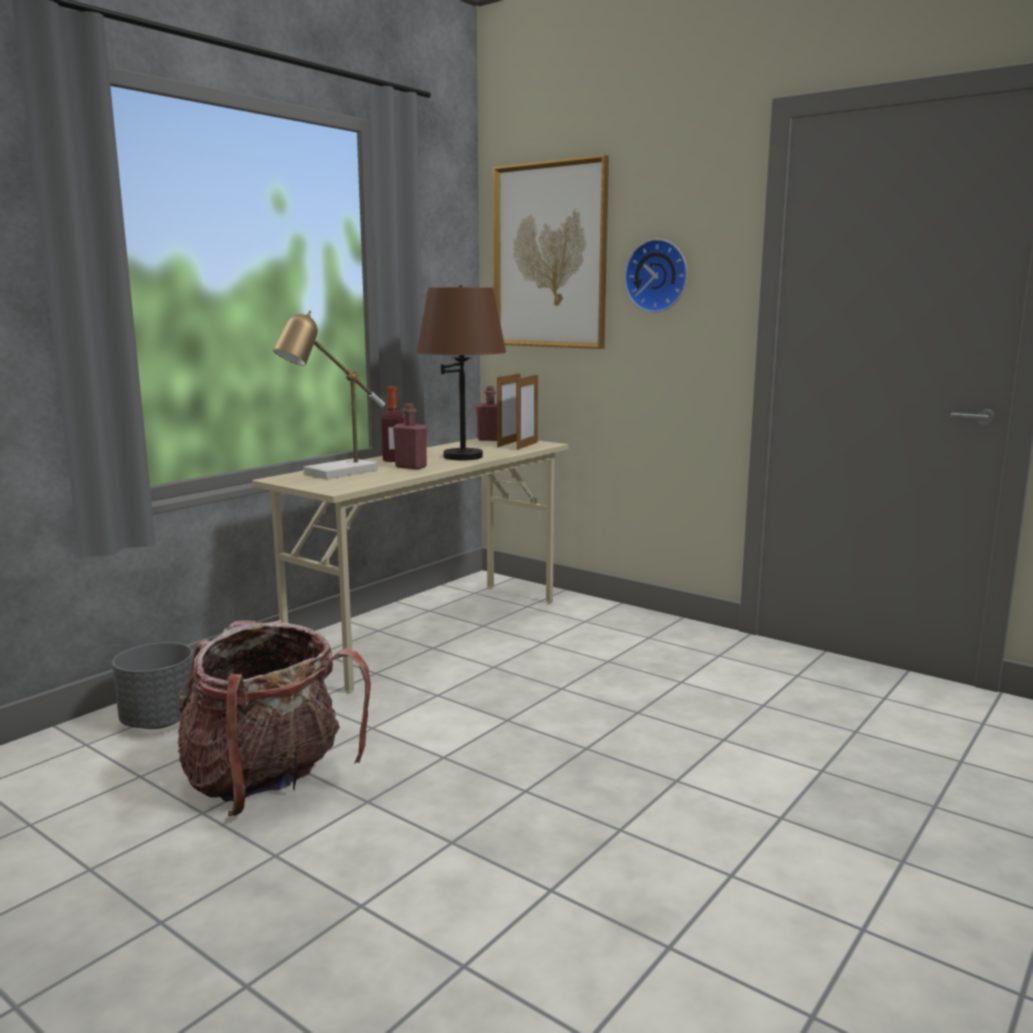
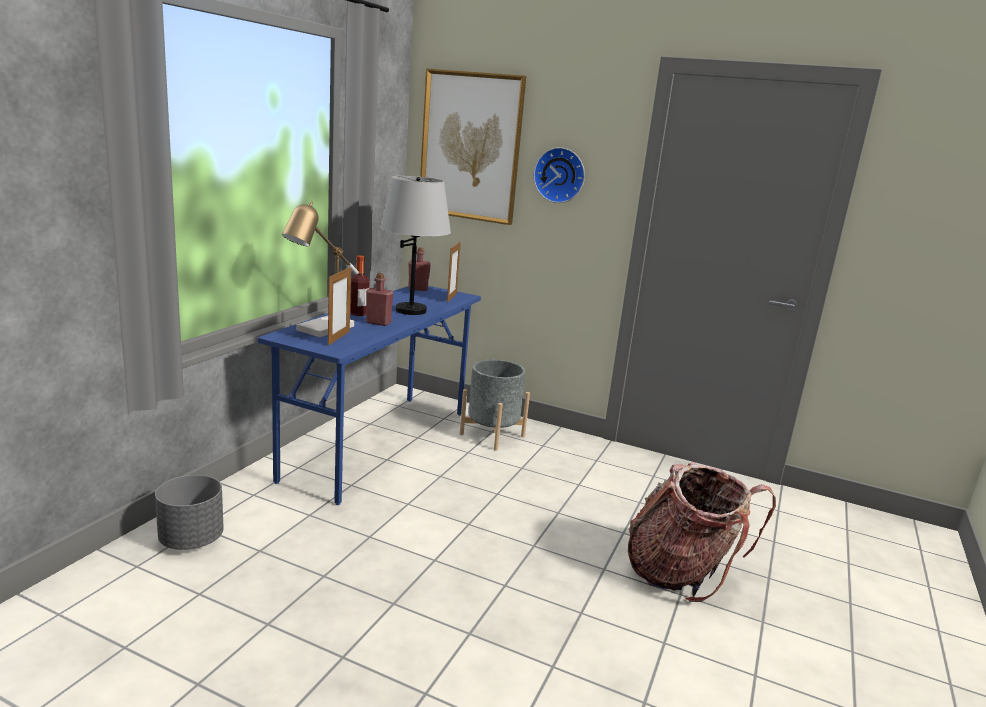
camera: 15 degrees left, 5 degrees up
backpack [178,620,371,816] -> backpack moved to [628,462,776,602]
beige desk [252,438,568,693] -> blue desk [258,286,481,505]
brown table lamp [417,285,506,460] -> grey table lamp [380,176,451,315]
picture frame [497,371,521,447] -> picture frame moved to [328,267,351,346]
none -> grey planter [460,359,530,451]

